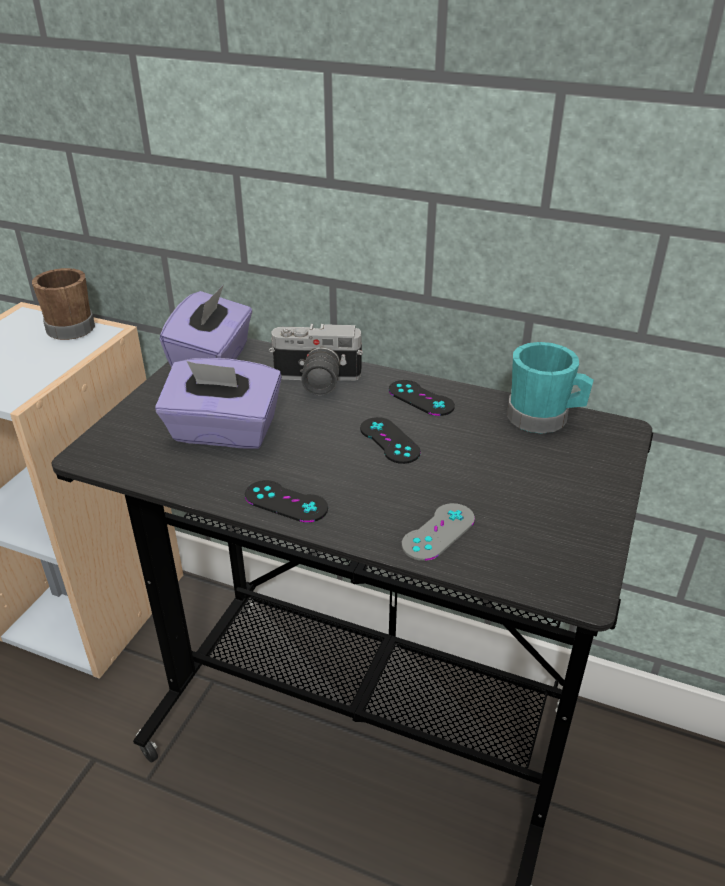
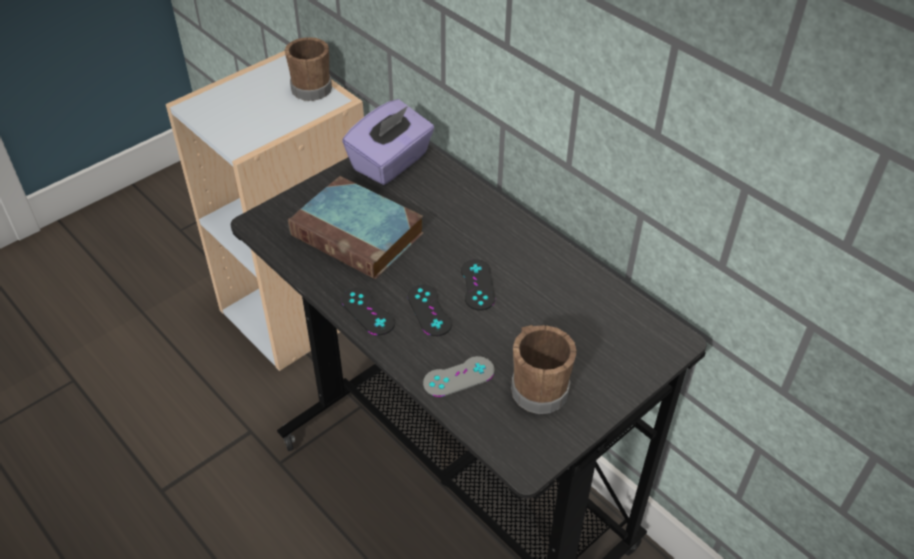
camera: 25 degrees right, 10 degrees up
purple tissue box [155,358,282,449] -> book [288,176,423,279]
camera [269,324,363,396] -> none
black game controller [389,380,455,416] -> black game controller moved to [407,284,452,336]
turquoise mug [507,342,594,433] -> none
none -> brown mug [511,325,577,414]

